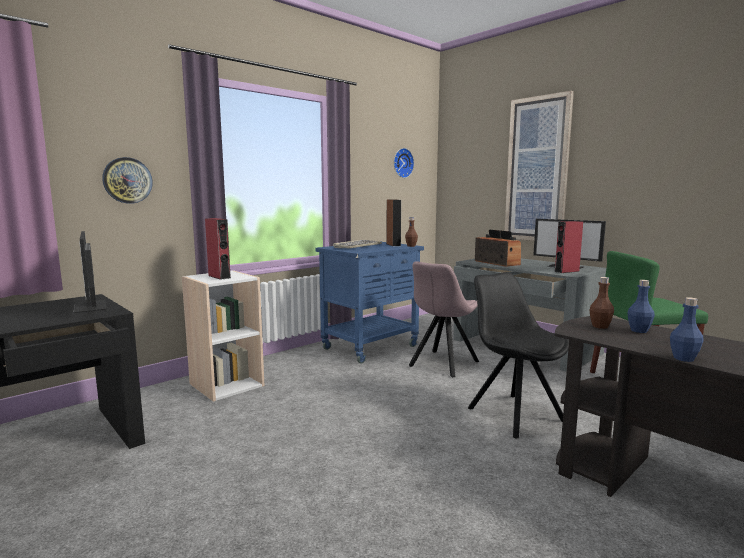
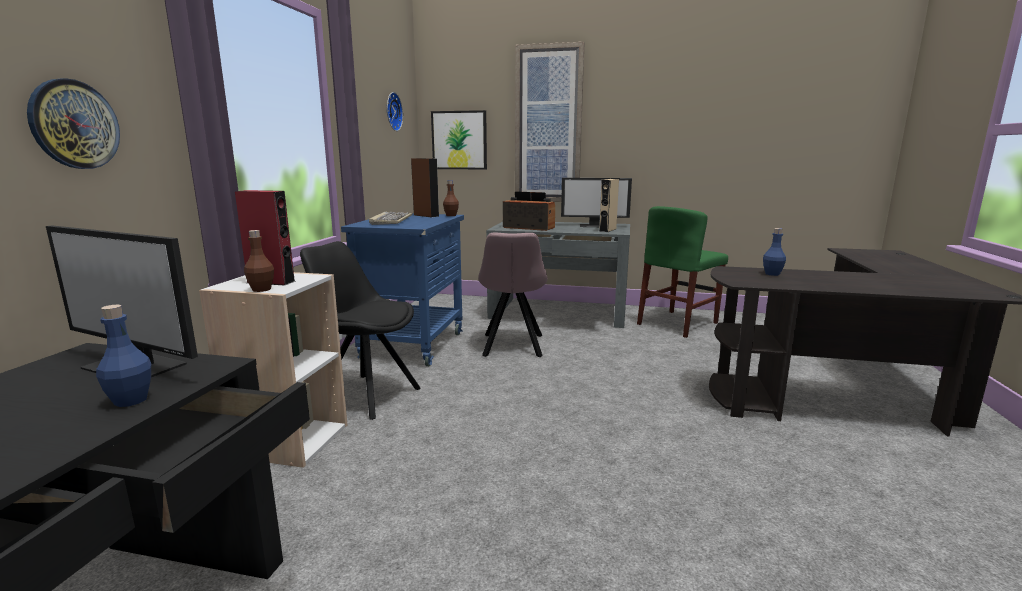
camera: 35 degrees left, 5 degrees up
black chair [468,272,569,439] -> black chair moved to [300,241,421,420]
red speaker [555,221,583,273] -> beige speaker [599,179,619,232]
brown bottle [590,277,614,329] -> brown bottle moved to [244,230,274,292]
blue bottle [670,297,704,362] -> blue bottle moved to [96,305,151,407]
none -> picture [431,110,487,170]

